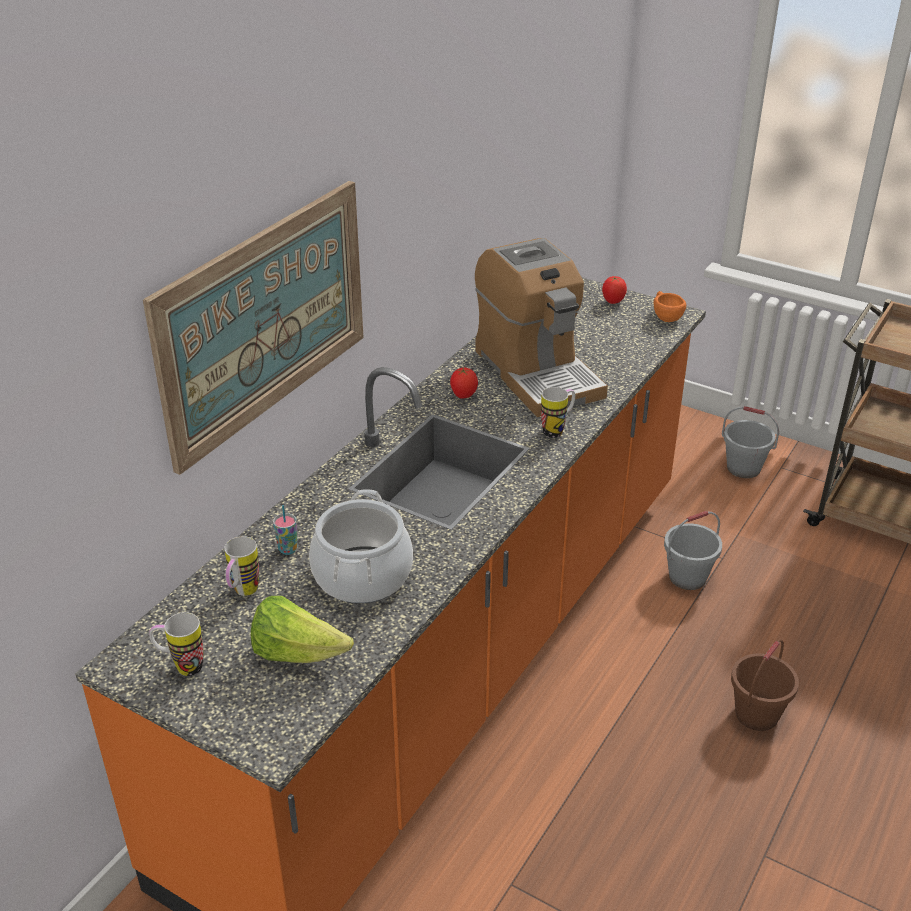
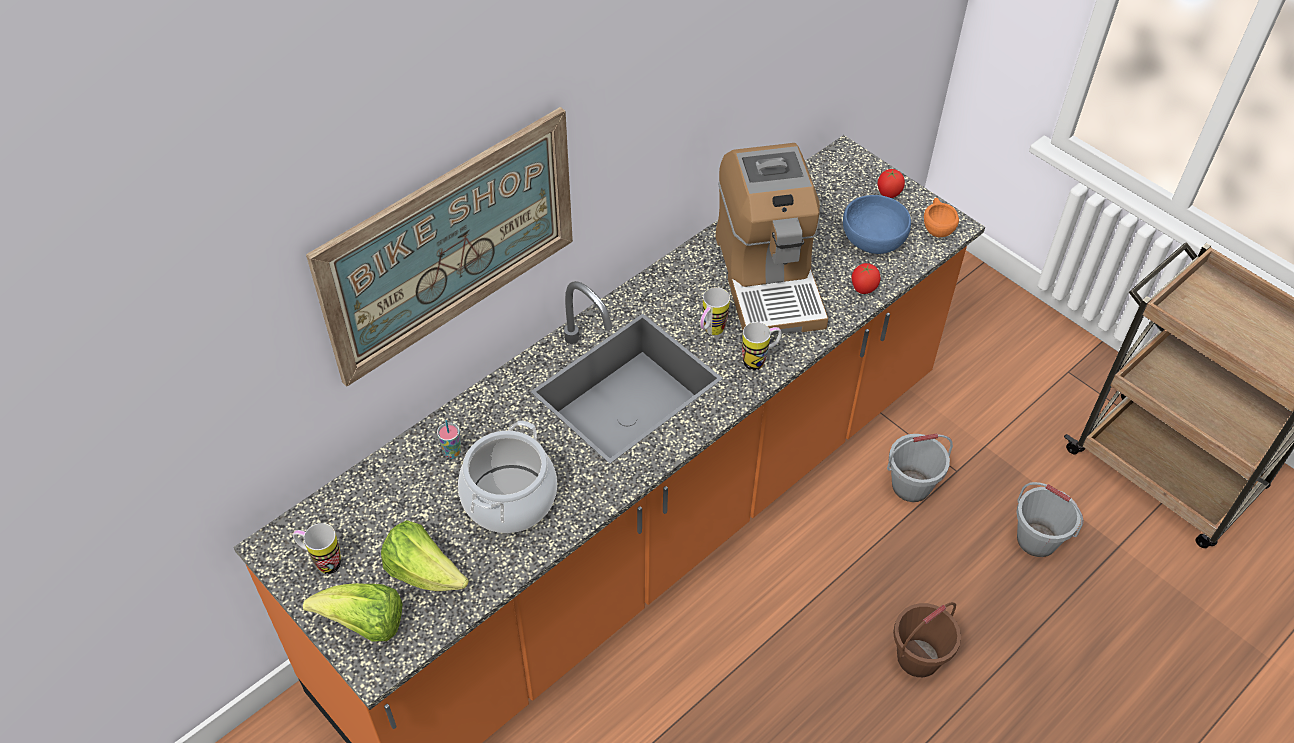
camera: 15 degrees right, 15 degrees up
mug [224,536,259,596] -> mug moved to [700,287,730,335]
tomato [450,368,478,399] -> tomato moved to [852,263,880,294]
grey bucket [722,406,779,478] -> grey bucket moved to [1016,482,1083,557]
none -> lettuce [303,583,403,641]
none -> blue bowl [843,195,911,254]

